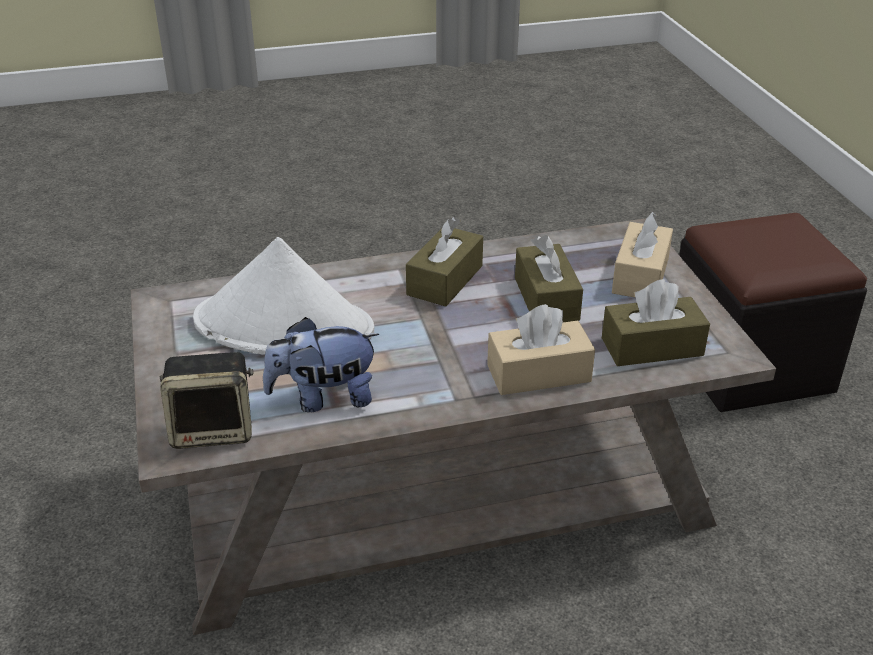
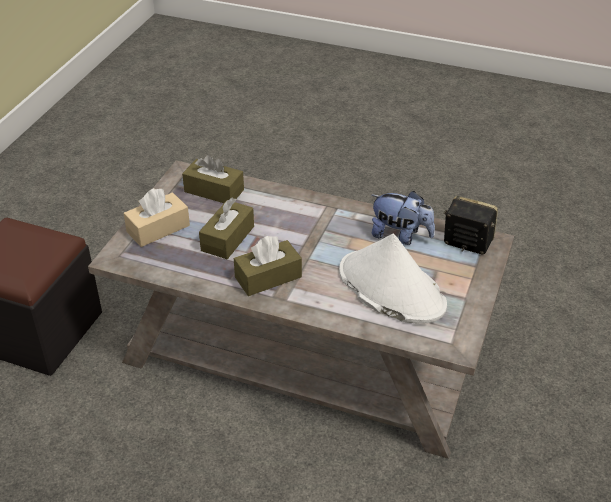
camera: 145 degrees left, 5 degrees up
beige tissue box [487,304,595,395] -> none

